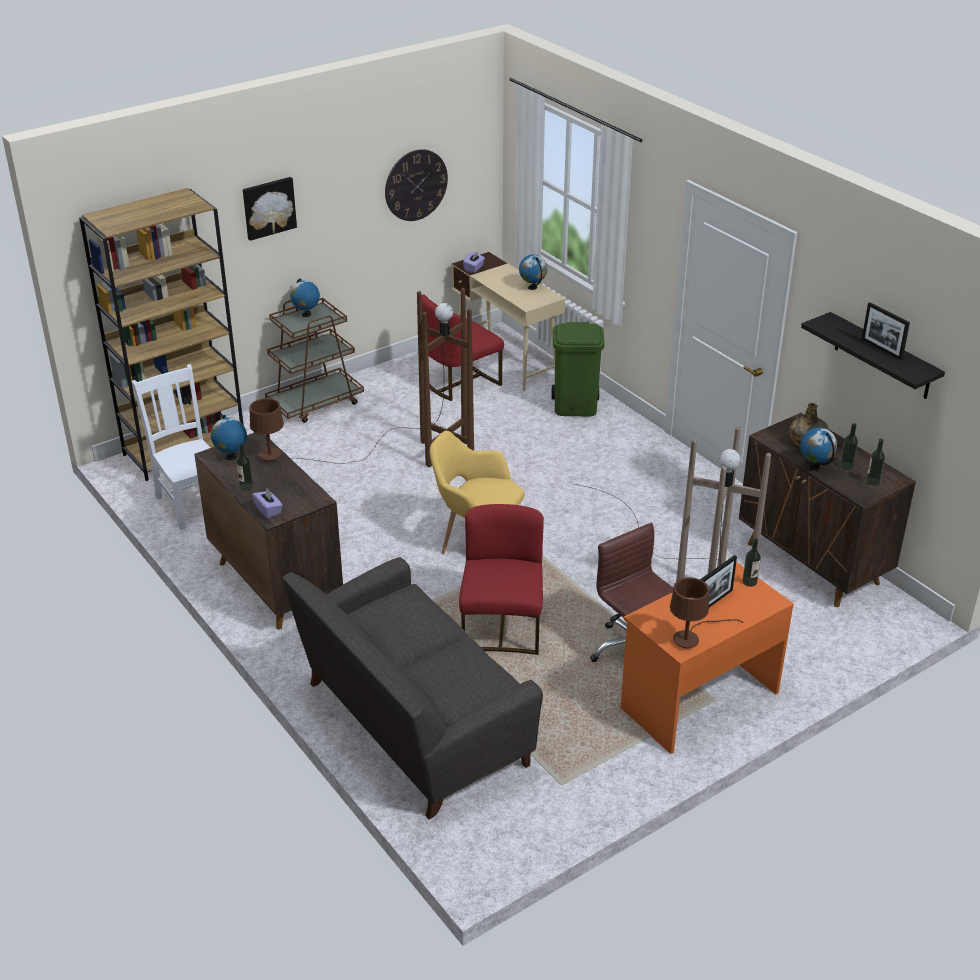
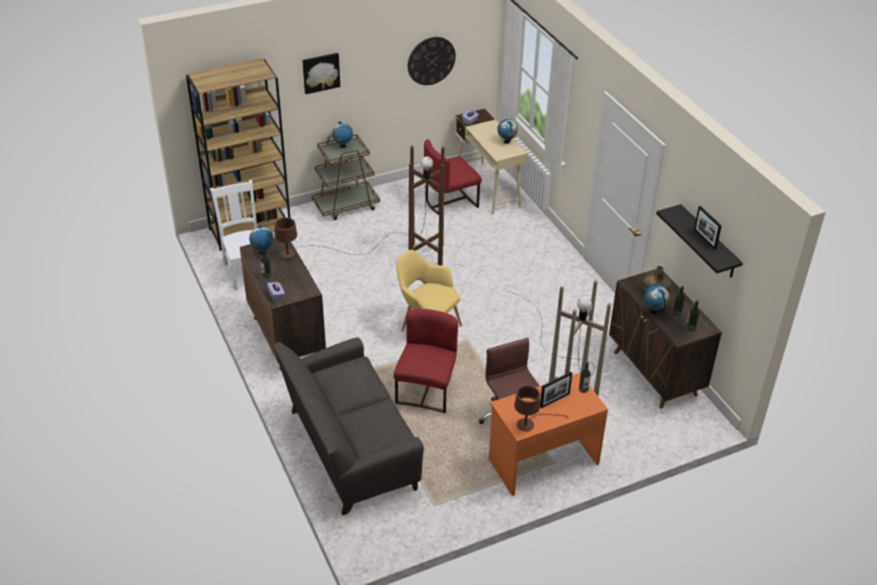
camera: 10 degrees right, 5 degrees up
green trash can [551,322,604,416] -> none

